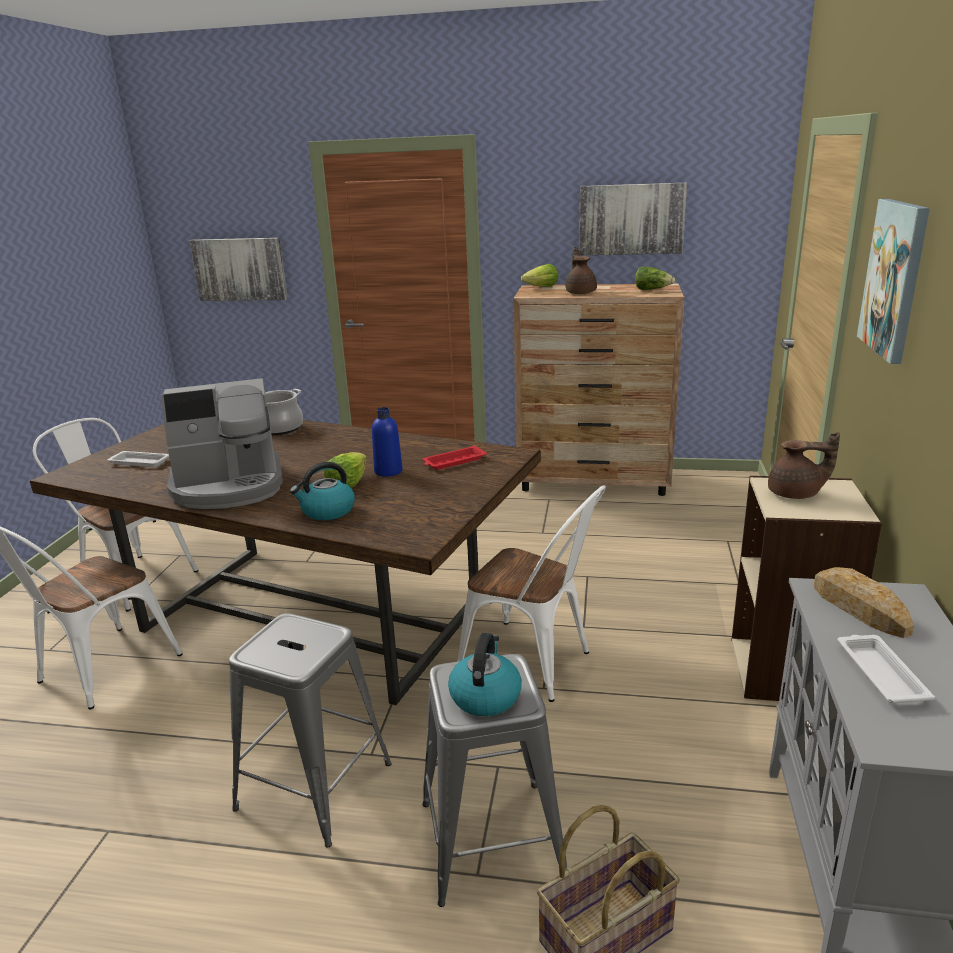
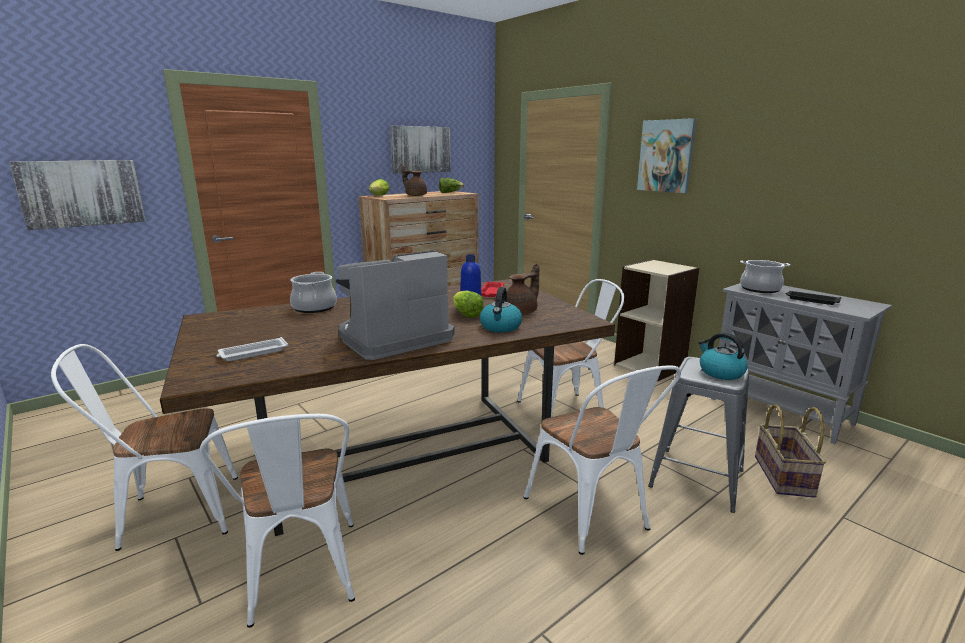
camera: 50 degrees left, 5 degrees down
coffee machine [161,378,283,509] -> coffee machine turned 150 degrees counterclockwise [335,250,455,360]
grey stool [229,613,392,848] -> white chair [524,365,681,555]
brown teapot [768,432,840,499] -> brown teapot moved to [507,263,539,315]
bread [814,567,914,638] -> cooking pot [740,260,790,293]
white tray [838,635,935,703] -> black tray [785,291,841,305]

